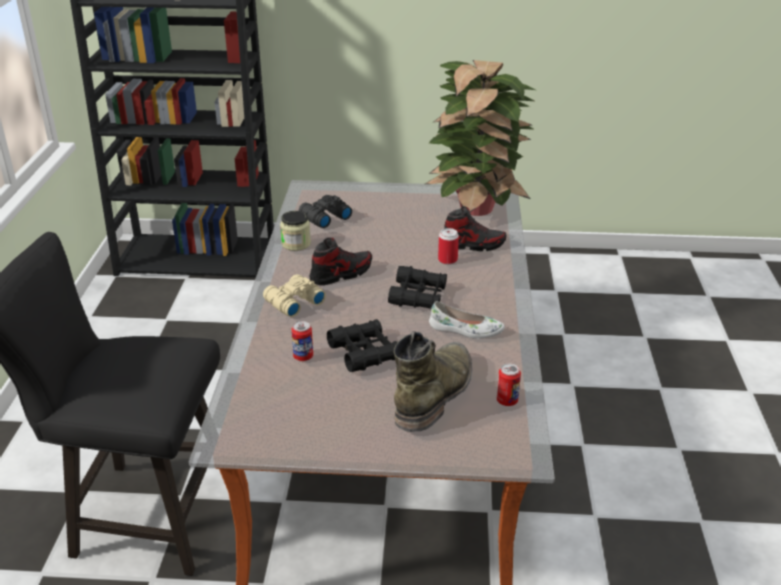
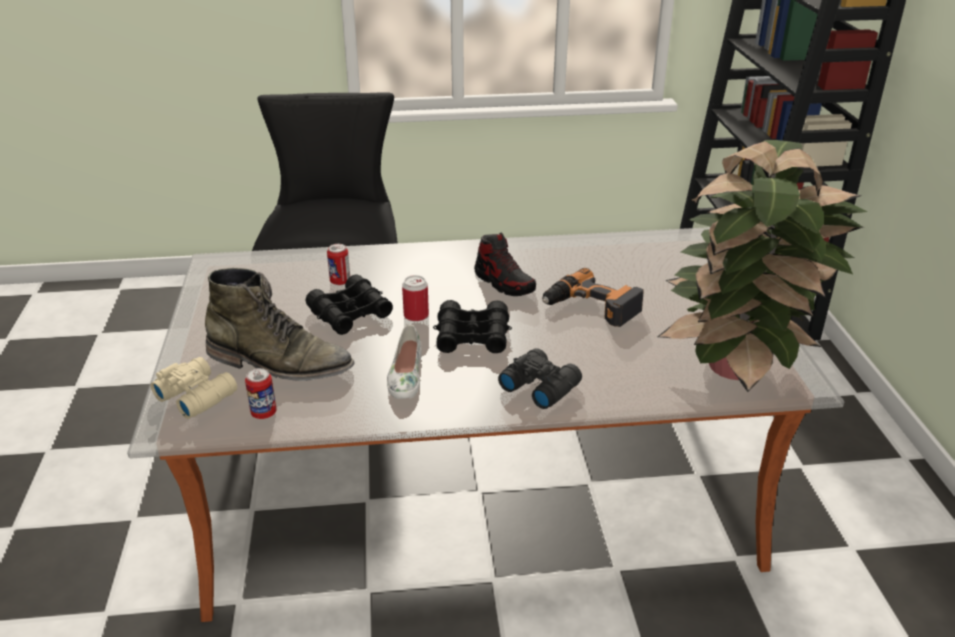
camera: 80 degrees right, 0 degrees up
beige binoculars [263,274,326,317] -> beige binoculars moved to [151,357,237,419]
jar [280,211,311,251] -> none
black binoculars [299,195,352,228] -> black binoculars moved to [498,348,582,409]
can [438,228,459,264] -> can moved to [402,275,429,322]
shoe [444,206,506,251] -> none
none -> power drill [542,268,644,327]

